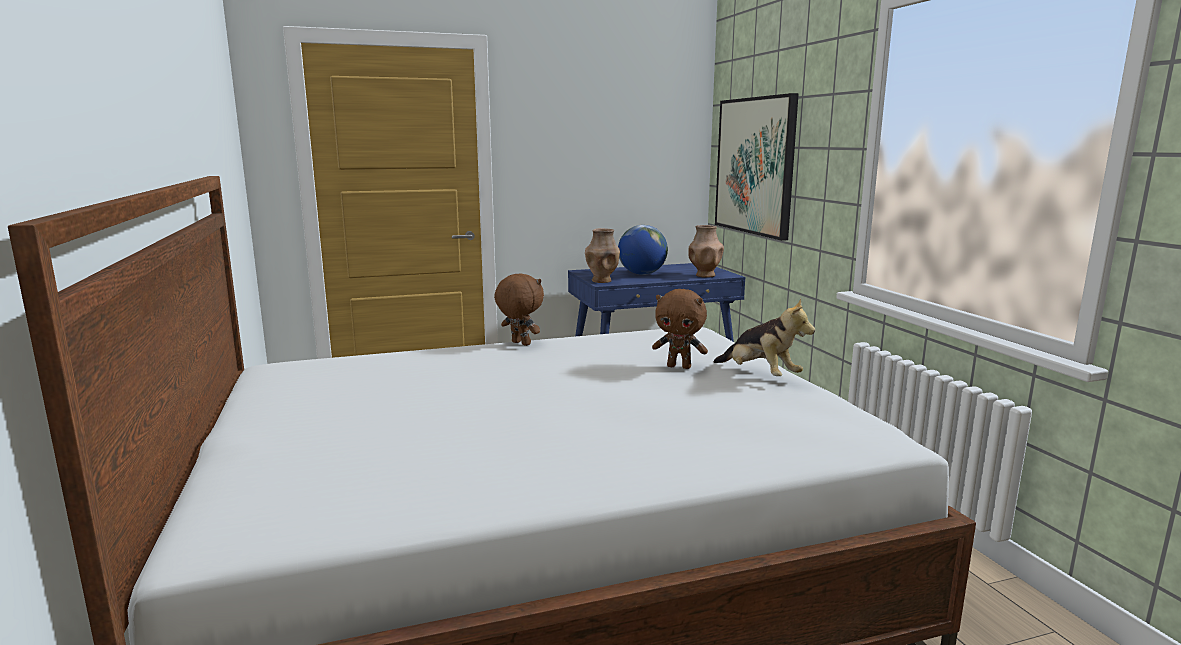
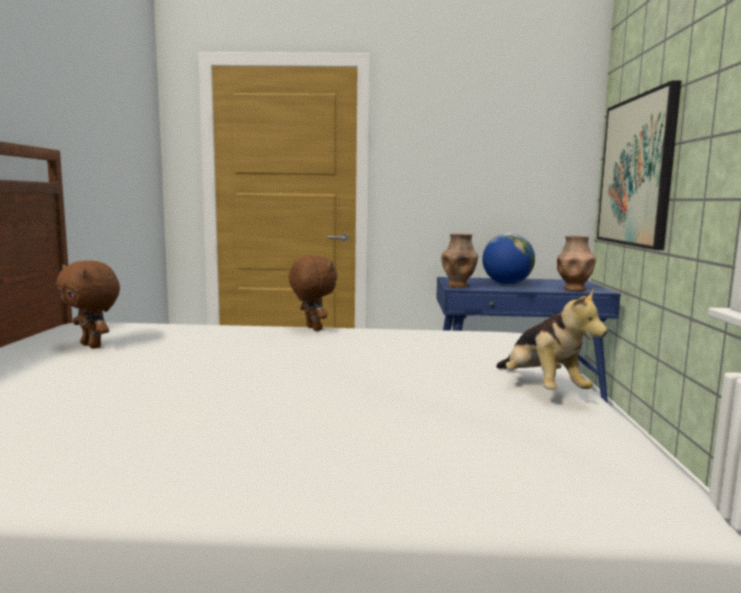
camera: 20 degrees right, 5 degrees down
brown plush toy [652,289,708,369] -> brown plush toy moved to [56,260,120,349]

